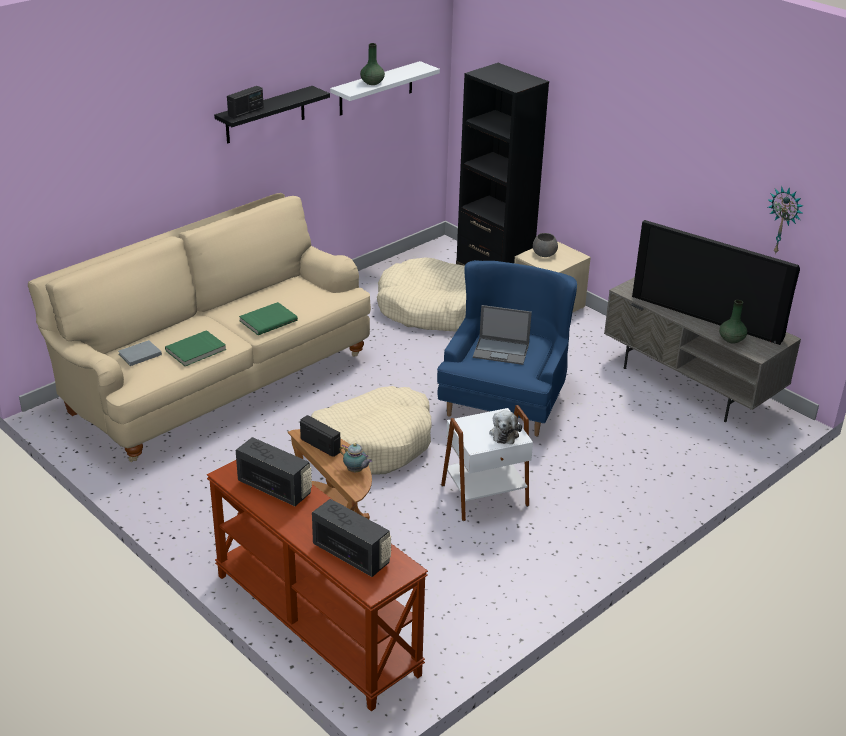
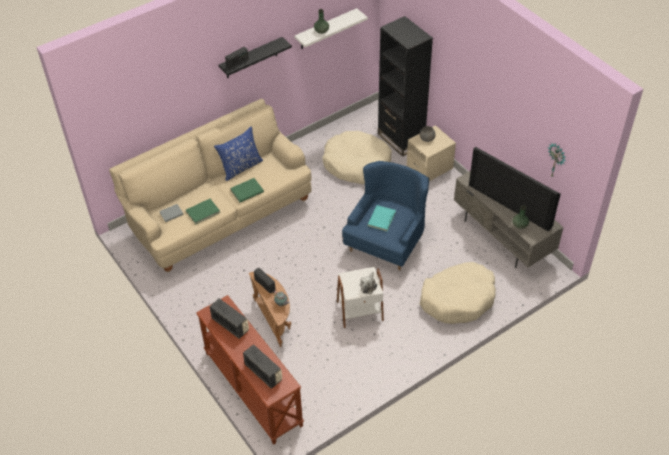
camera: 10 degrees right, 15 degrees up
beige dog bed [311,386,431,475] -> beige dog bed moved to [420,262,496,324]
laptop [473,305,532,365] -> turquoise book [367,205,396,232]
none -> blue pillow [214,127,263,181]

